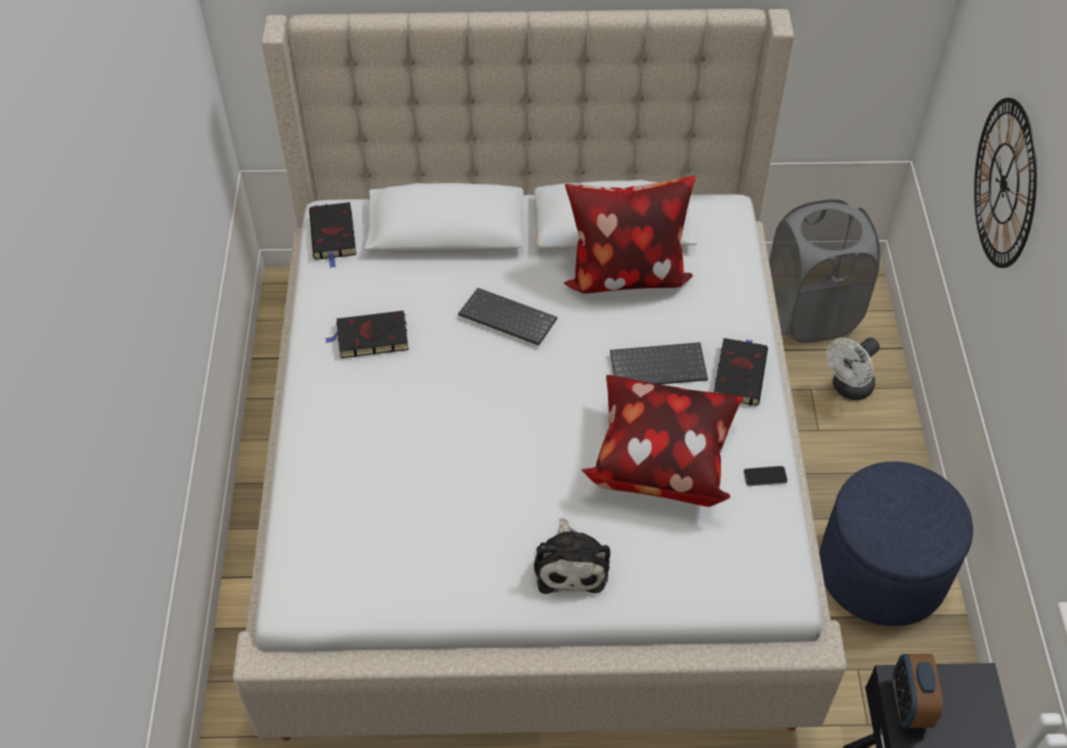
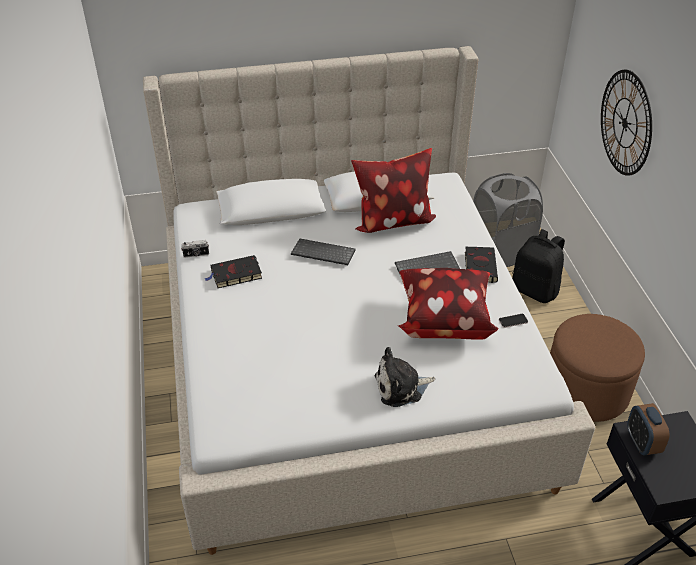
camera: 10 degrees left, 10 degrees down
black book [309,202,356,268] -> none
plush toy [534,518,610,594] -> plush toy turned 90 degrees clockwise [375,347,435,407]
blue ottoman [819,462,973,626] -> brown ottoman [550,314,645,422]
white fan [827,337,880,400] -> black backpack [512,229,565,303]
none -> camera [181,240,209,258]

